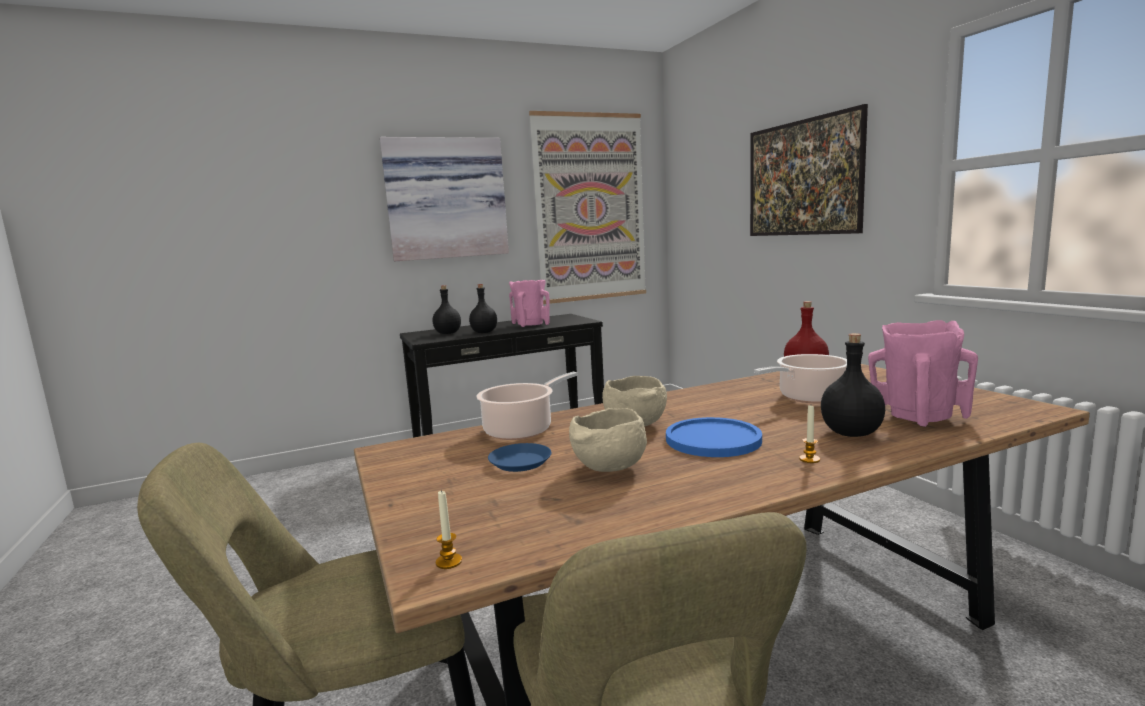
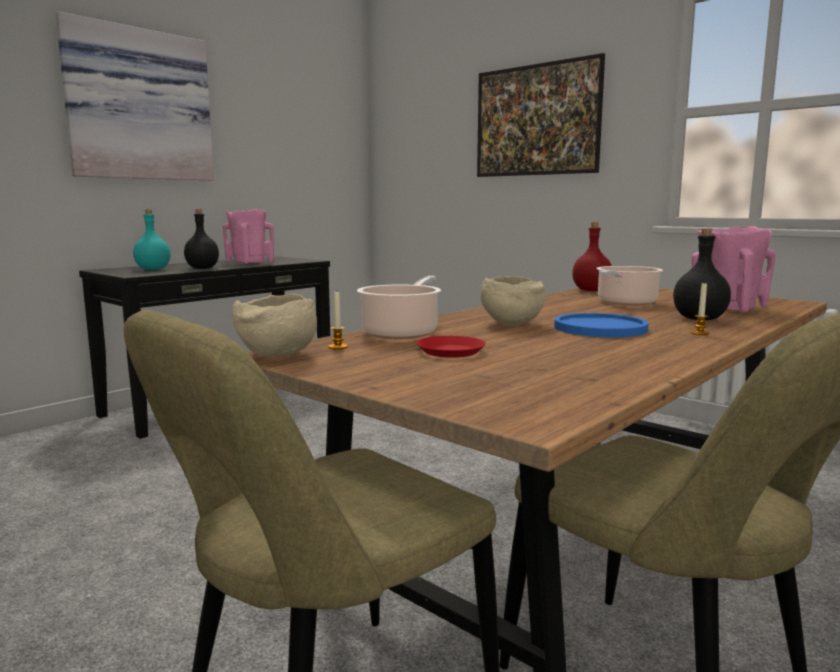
camera: 25 degrees left, 0 degrees up
black bottle [433,285,461,334] -> turquoise bottle [133,209,171,270]
candle [436,490,462,569] -> candle moved to [328,292,348,350]
blue plate [488,443,552,472] -> red plate [416,336,486,358]
picture [529,111,646,304] -> none
beige bowl [569,408,647,472] -> beige bowl moved to [232,293,317,357]

